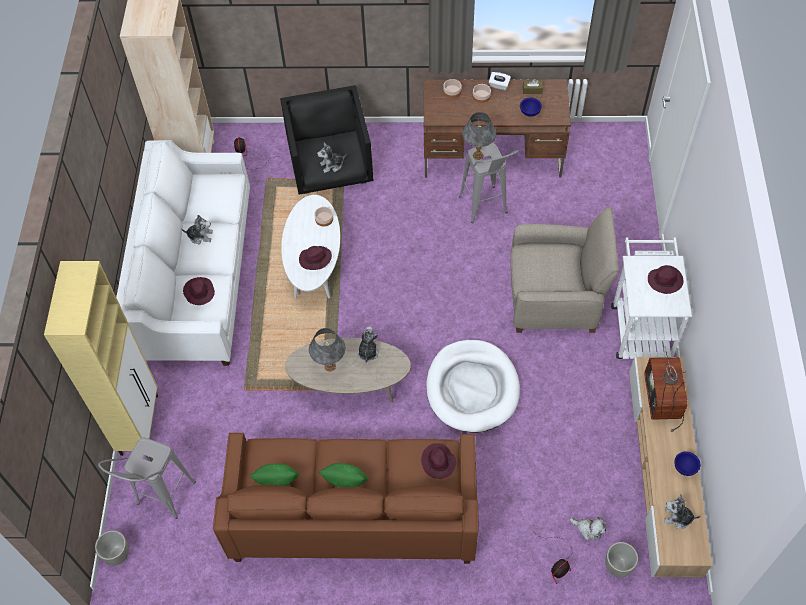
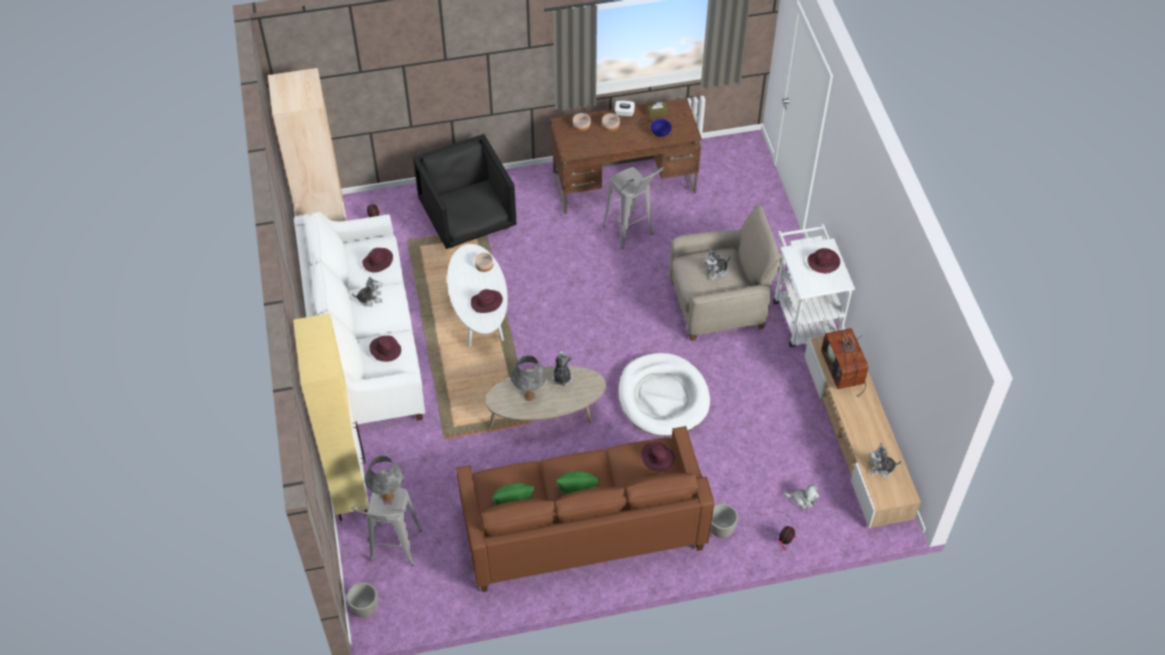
camera: 15 degrees left, 5 degrees down
plush toy [317,142,346,173] -> plush toy moved to [703,249,730,280]
grey table lamp [462,112,496,160] -> grey table lamp moved to [365,456,404,503]
planter [605,542,638,578] -> planter moved to [710,504,738,538]
blue bowl [674,451,700,476] -> none
none -> purple hat [362,248,393,273]

